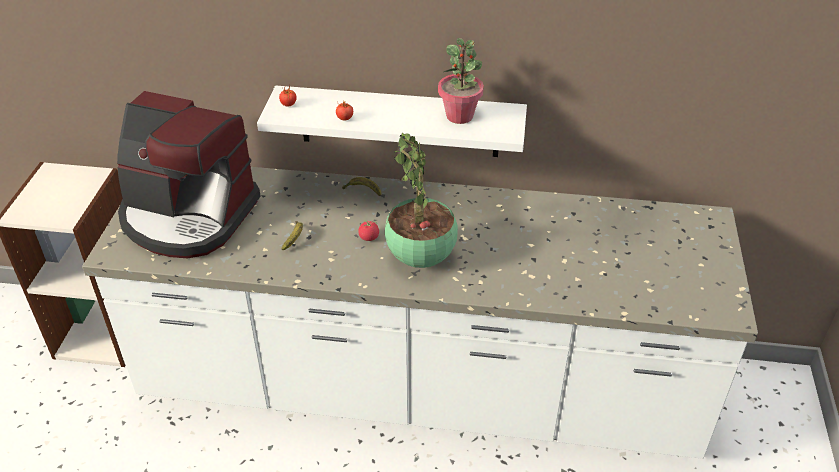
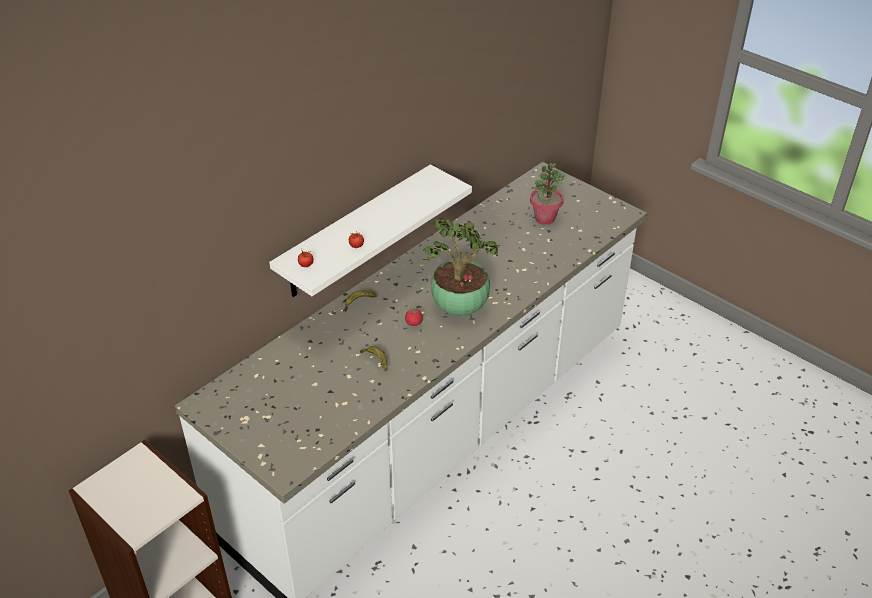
camera: 55 degrees left, 0 degrees up
coffee machine [117,91,261,258] -> none
potted plant [438,38,484,124] -> potted plant moved to [530,163,566,225]

